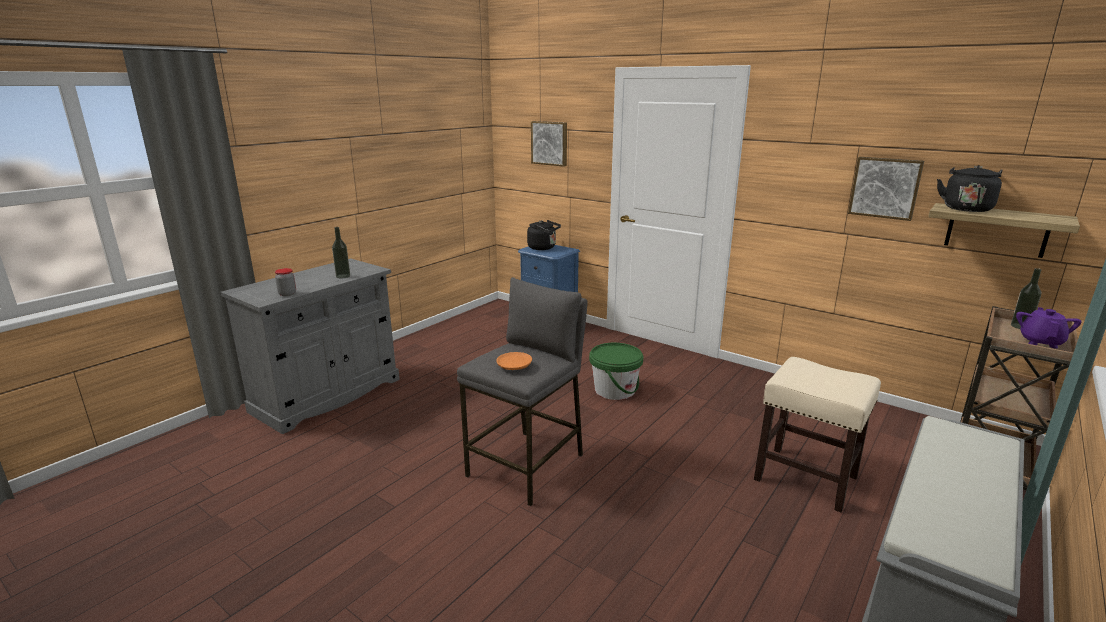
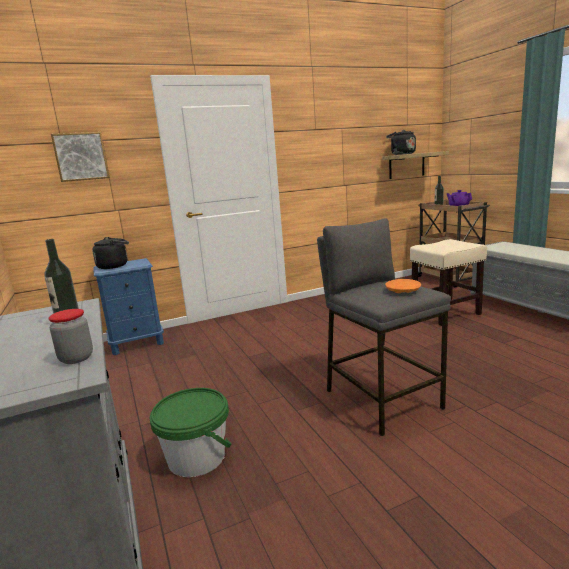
camera: 60 degrees left, 5 degrees down
green bucket [589,343,643,400] -> green bucket moved to [150,388,232,477]
picture [848,157,924,221] -> none

